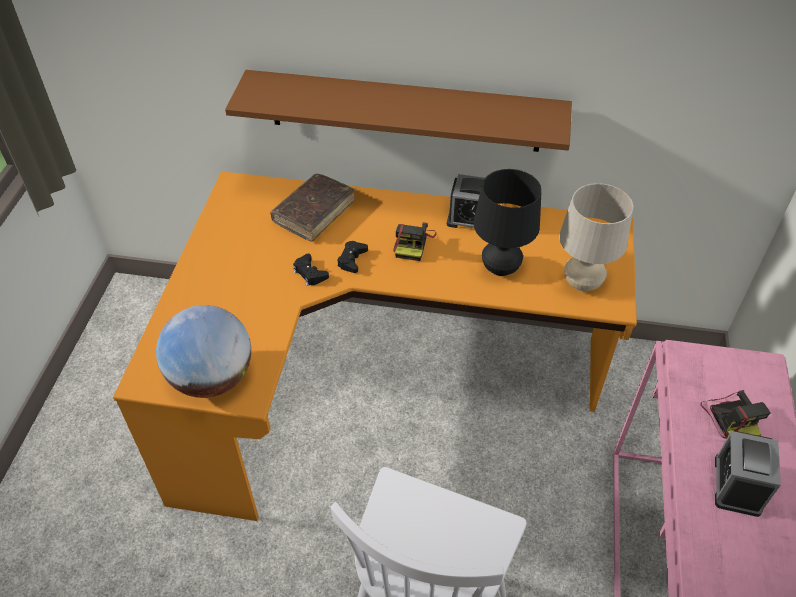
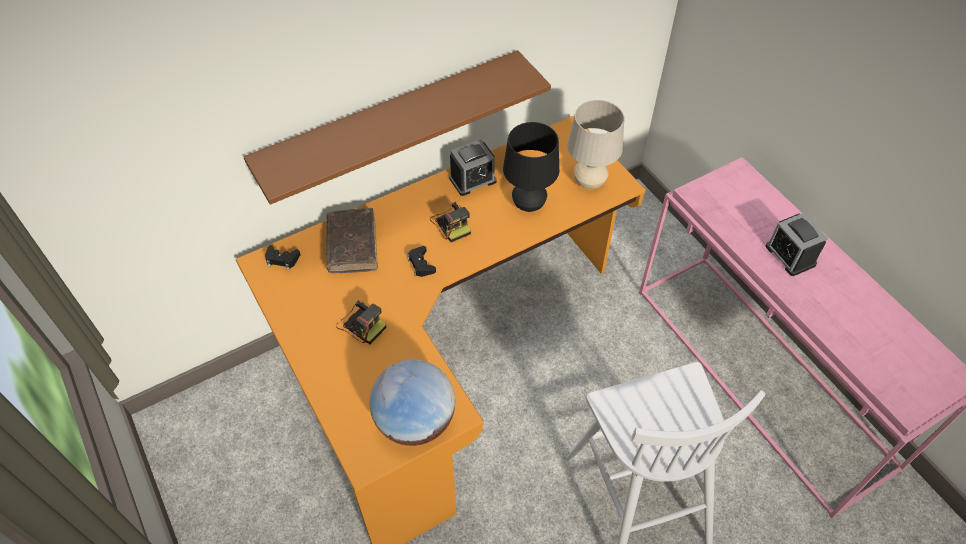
camera: 40 degrees left, 5 degrees up
black game controller [293,254,329,286] -> black game controller moved to [265,245,300,270]
camera [701,390,771,439] -> camera moved to [336,300,386,344]

